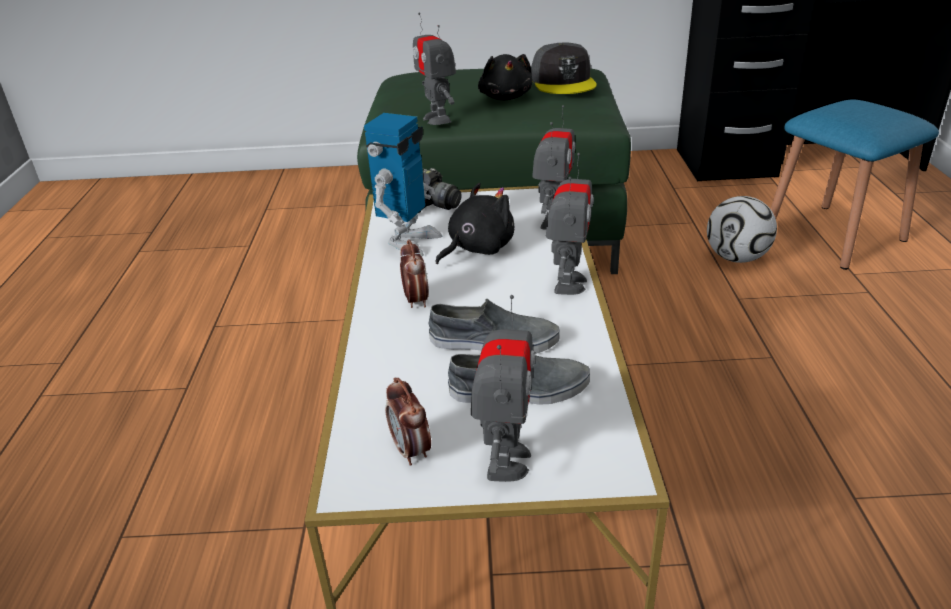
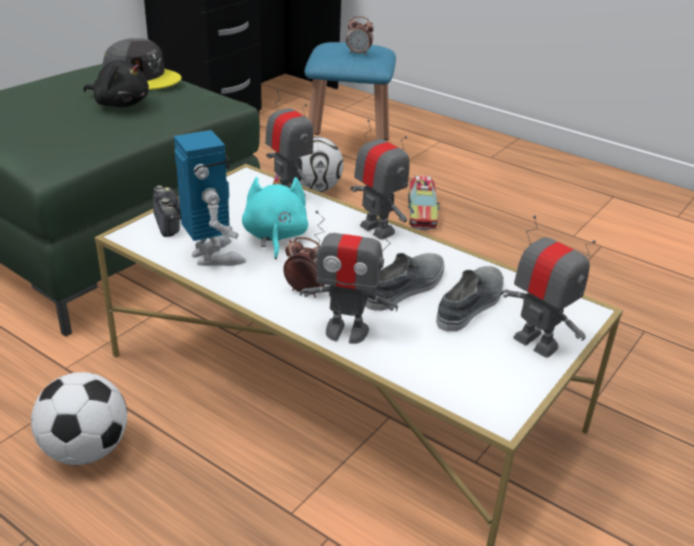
camera: 55 degrees left, 0 degrees up
alarm clock [385,377,431,466] -> alarm clock moved to [346,16,374,56]
toy robot [413,12,456,125] -> toy robot moved to [300,210,398,344]
black plush toy [436,183,514,264] -> turquoise plush toy [242,174,308,259]
none -> football [31,372,127,465]
none -> toy truck [408,176,440,230]

